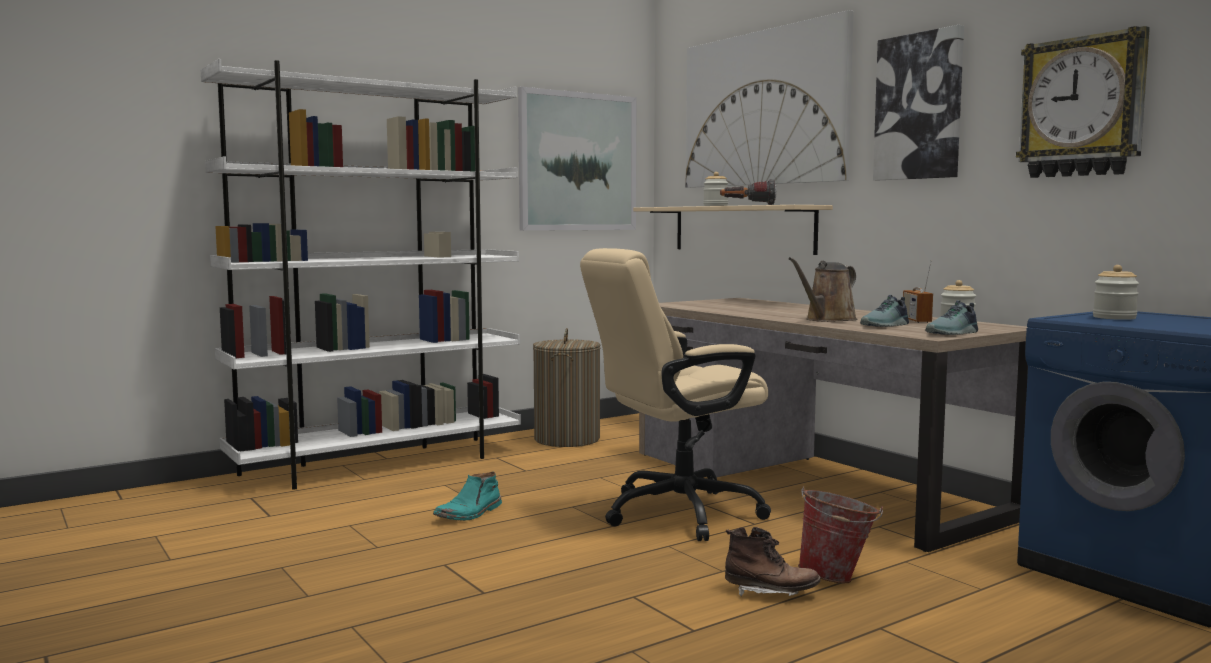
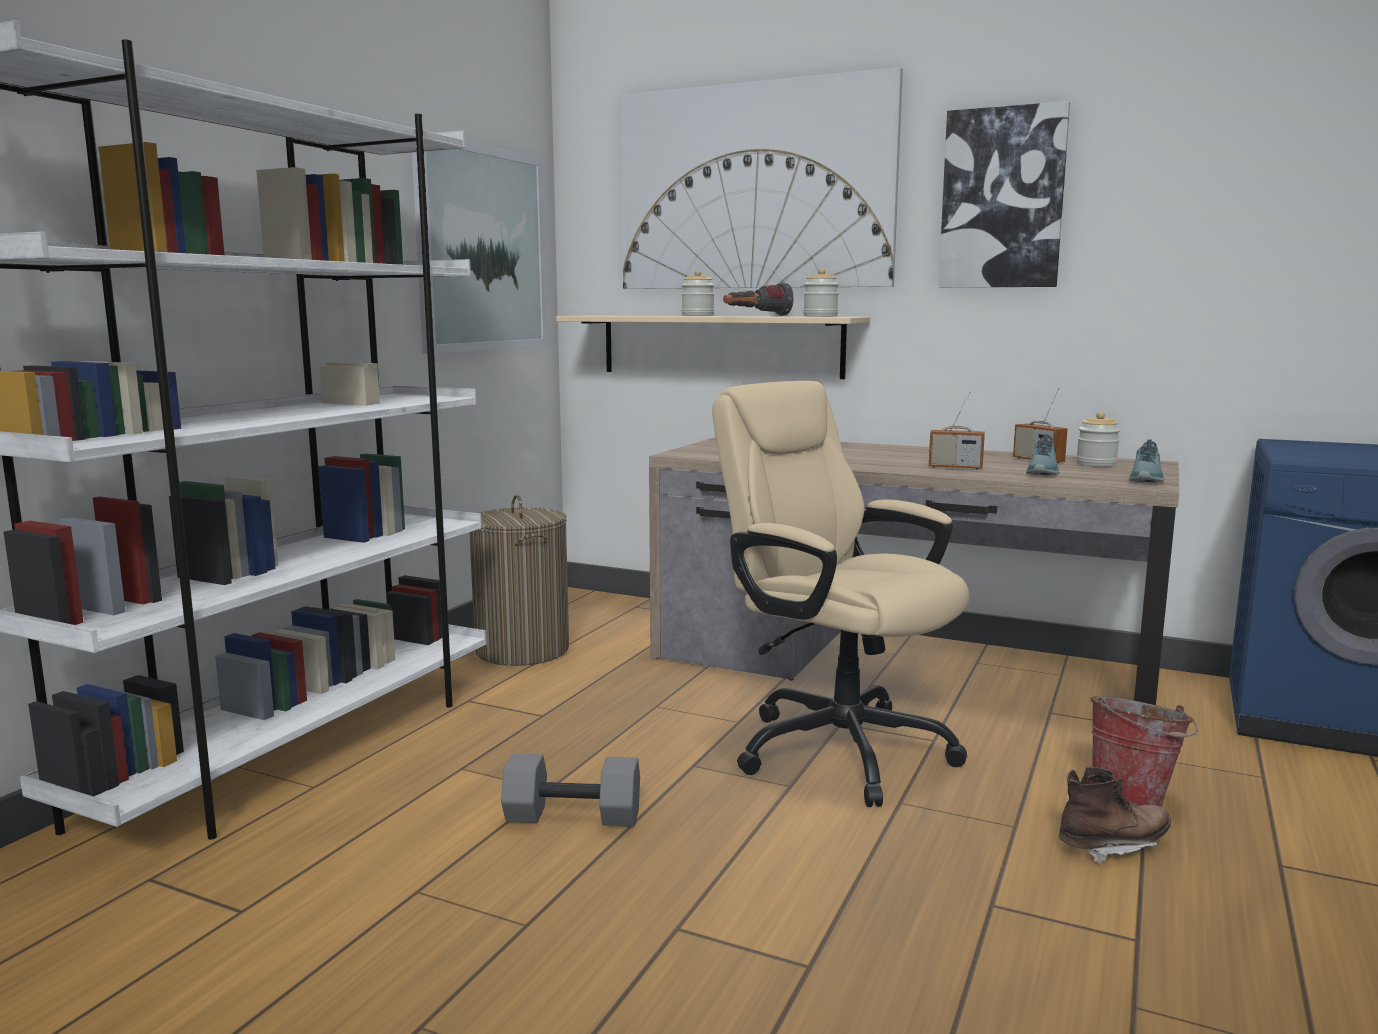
camera: 30 degrees left, 5 degrees up
turquoise boot [433,472,502,521] -> grey dumbbell [501,753,640,827]
beige office chair [580,248,771,541] -> beige office chair turned 105 degrees clockwise [712,381,969,807]
brown watering can [788,257,857,322] -> radio [929,391,985,470]
wall clock [1016,26,1150,178] -> none
jar [1093,265,1139,320] -> jar moved to [803,268,839,317]

